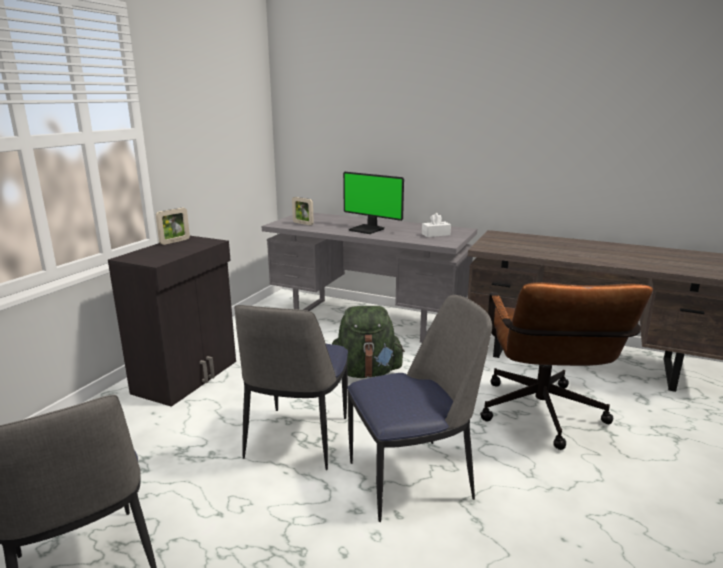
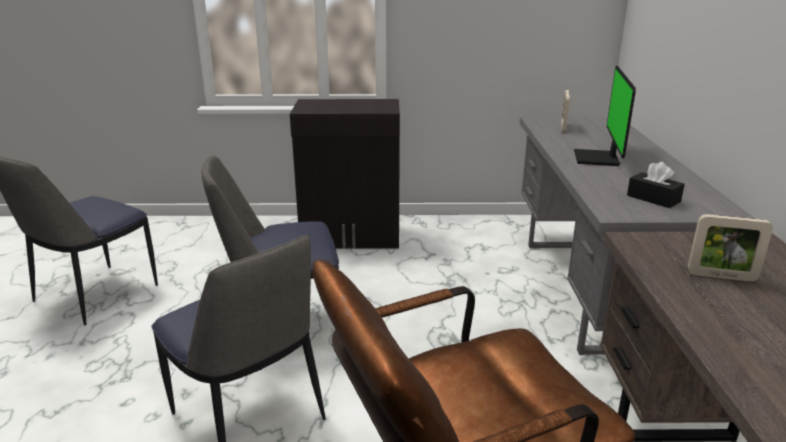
camera: 65 degrees right, 5 degrees up
picture frame [156,208,190,245] -> picture frame moved to [688,214,773,282]
green backpack [332,306,405,378] -> none
white tissue box [422,213,451,237] -> black tissue box [627,162,685,208]

